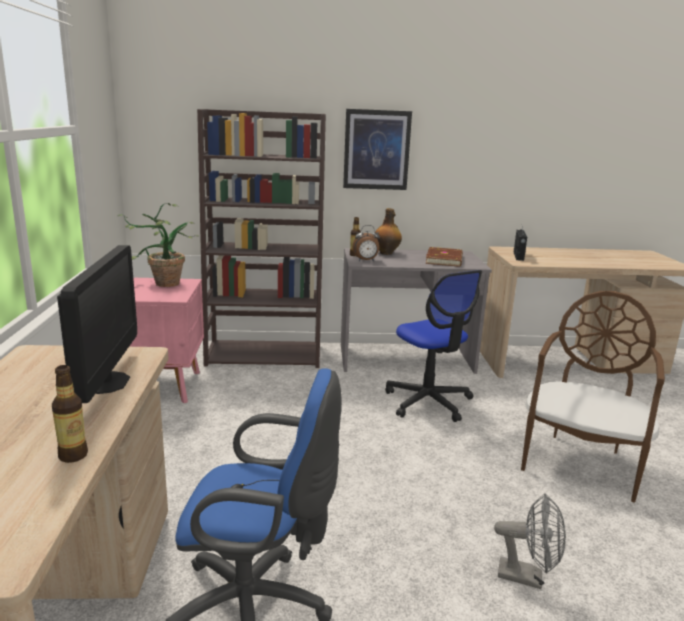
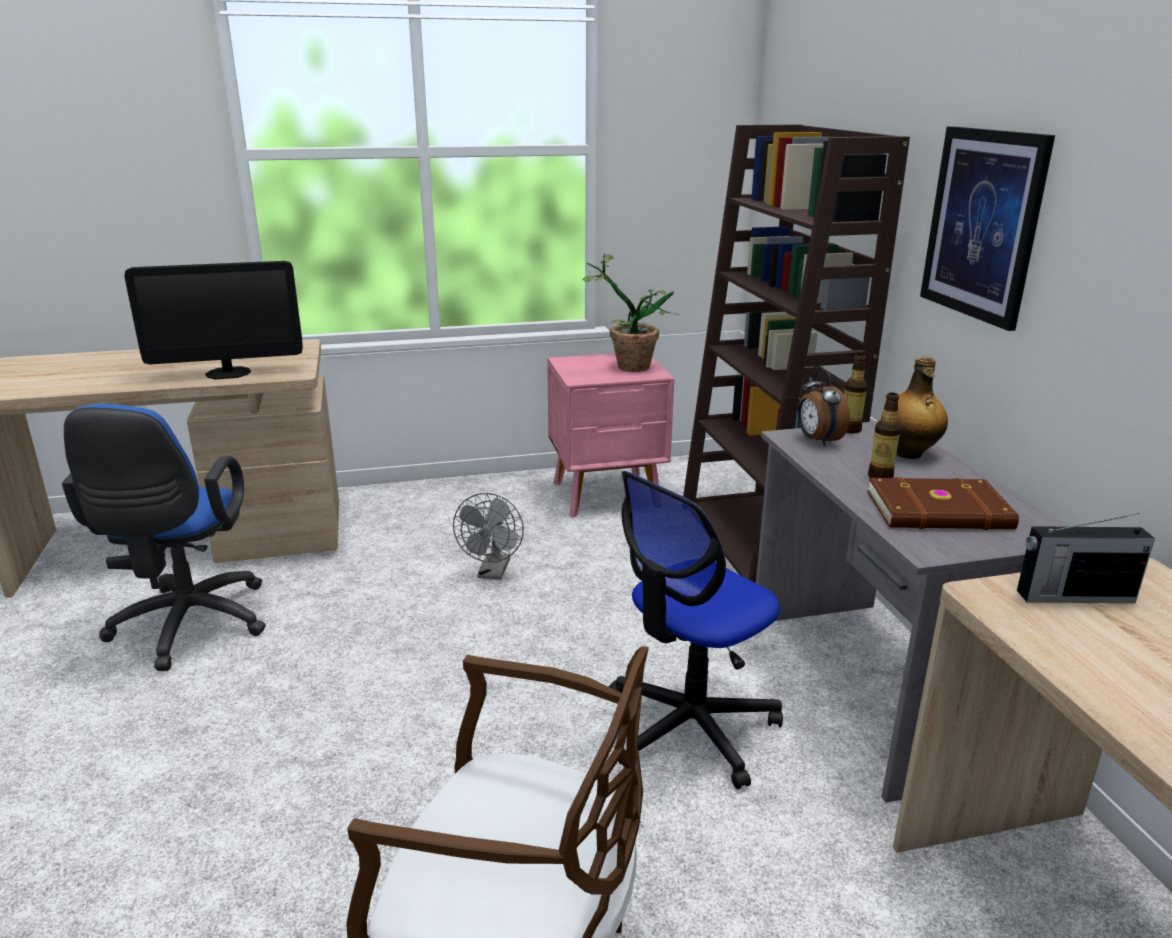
camera: 80 degrees right, 5 degrees up
bottle [52,365,88,463] -> bottle moved to [868,392,901,478]
grey fan [494,494,566,589] -> grey fan moved to [453,493,524,580]

